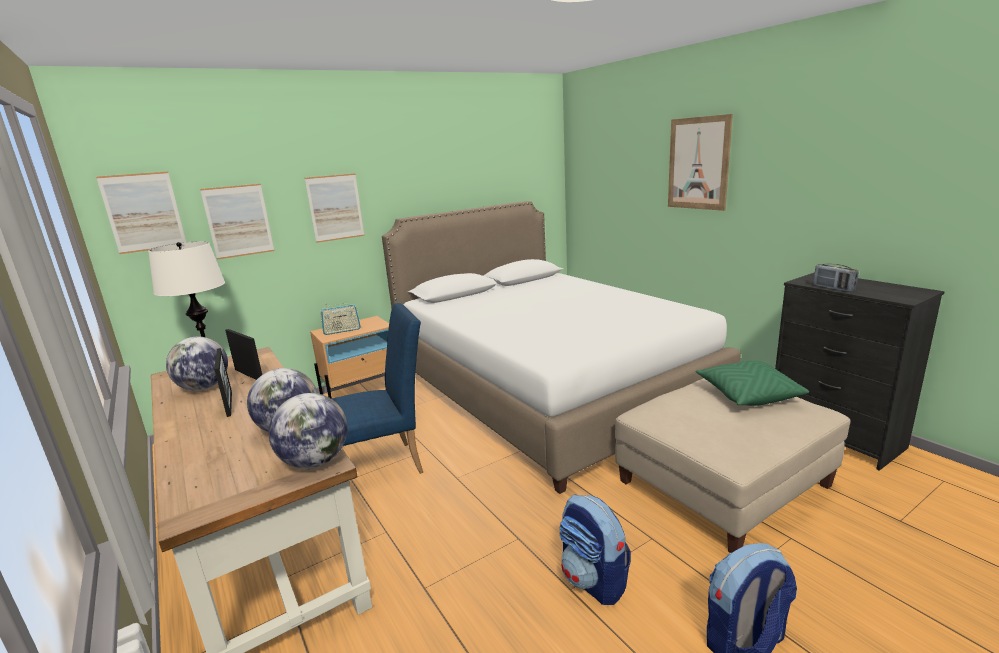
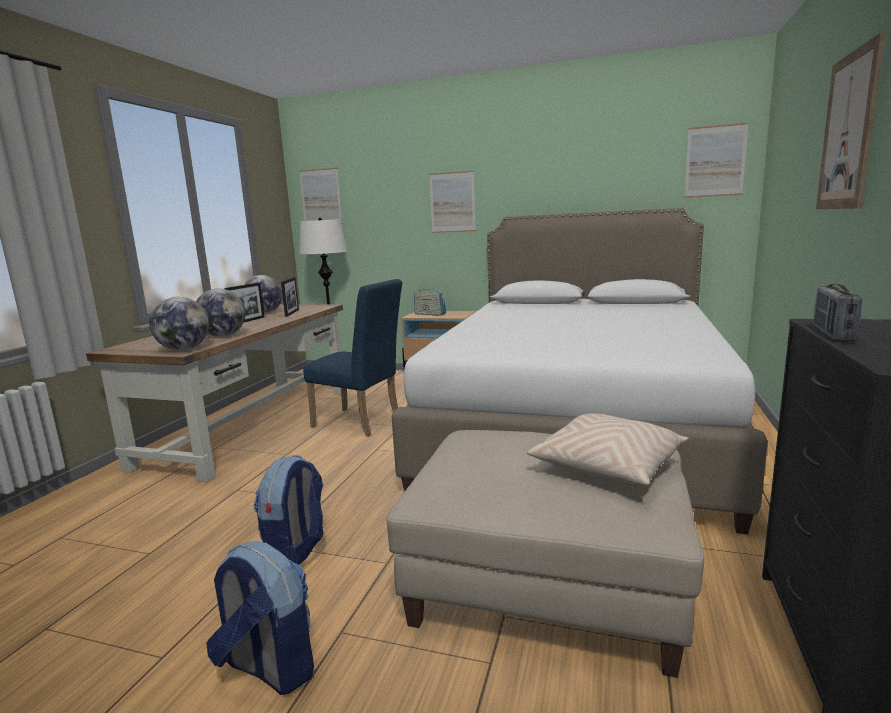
camera: 50 degrees right, 5 degrees down
picture [200,184,275,260] -> picture moved to [684,123,749,198]
green pillow [696,361,809,406] -> beige pillow [527,413,689,486]

